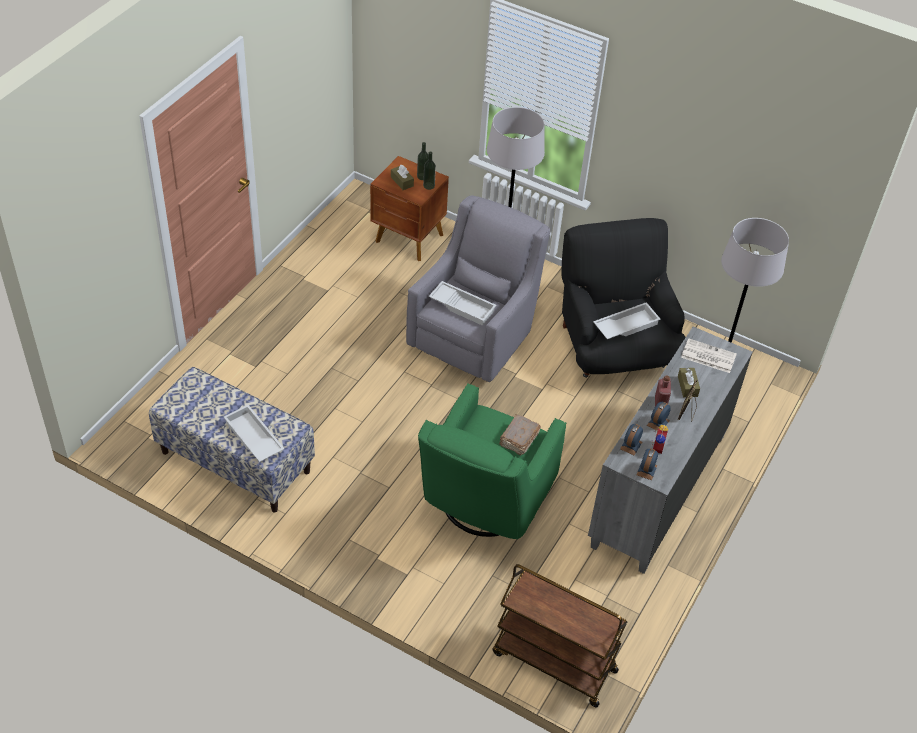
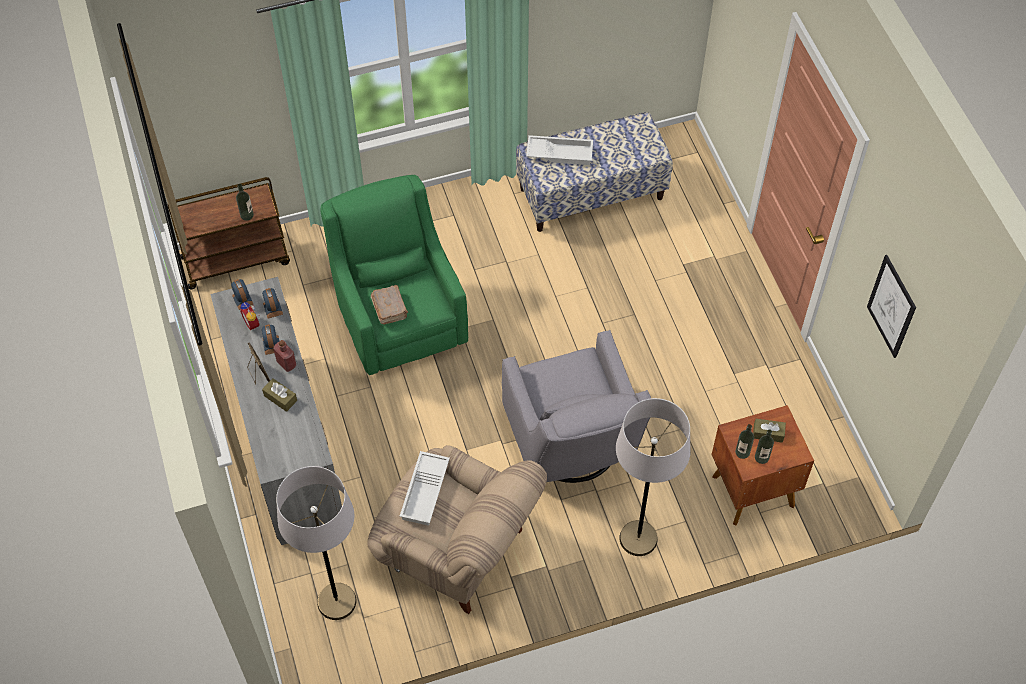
camera: 135 degrees right, 10 degrees up
white tray [429,281,496,326] -> none
black armchair [561,218,686,378] -> beige armchair [367,445,547,614]
newspaper [681,338,737,373] -> none
none -> bottle [236,184,254,221]
none -> picture [867,255,916,358]

